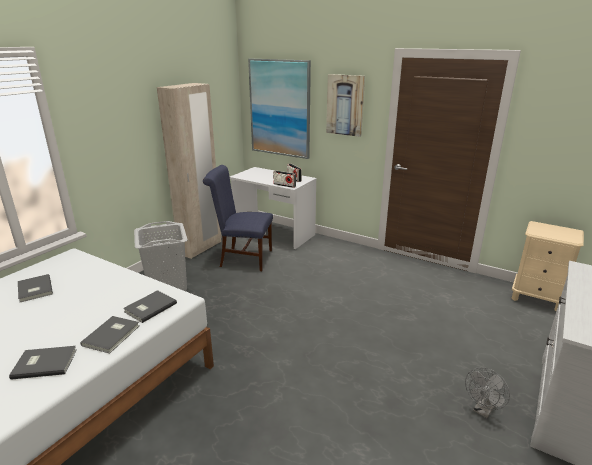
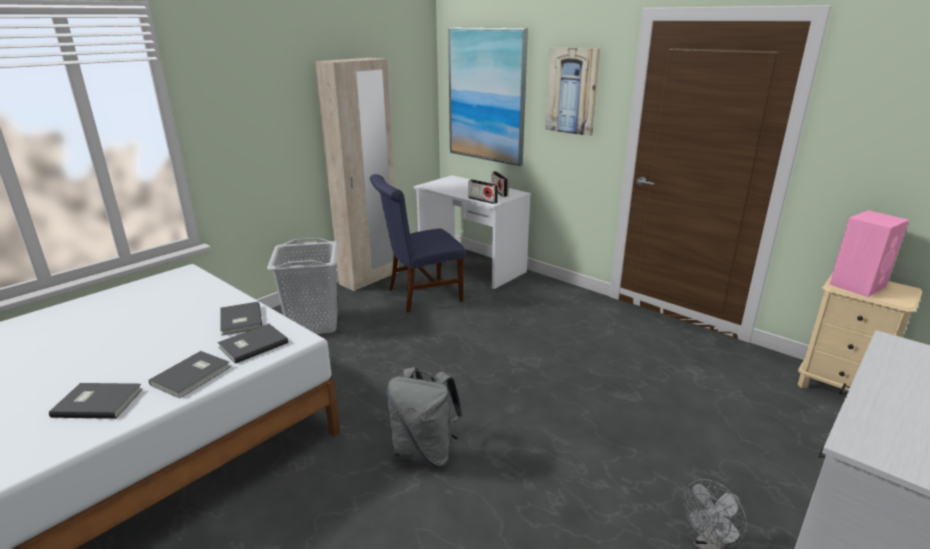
camera: 10 degrees right, 0 degrees up
grey book [18,274,53,302] -> grey book moved to [220,302,262,336]
blue chair [203,165,273,271] -> blue chair turned 45 degrees counterclockwise [370,174,466,313]
none -> grey backpack [387,367,463,467]
none -> pink speaker [830,210,909,297]

